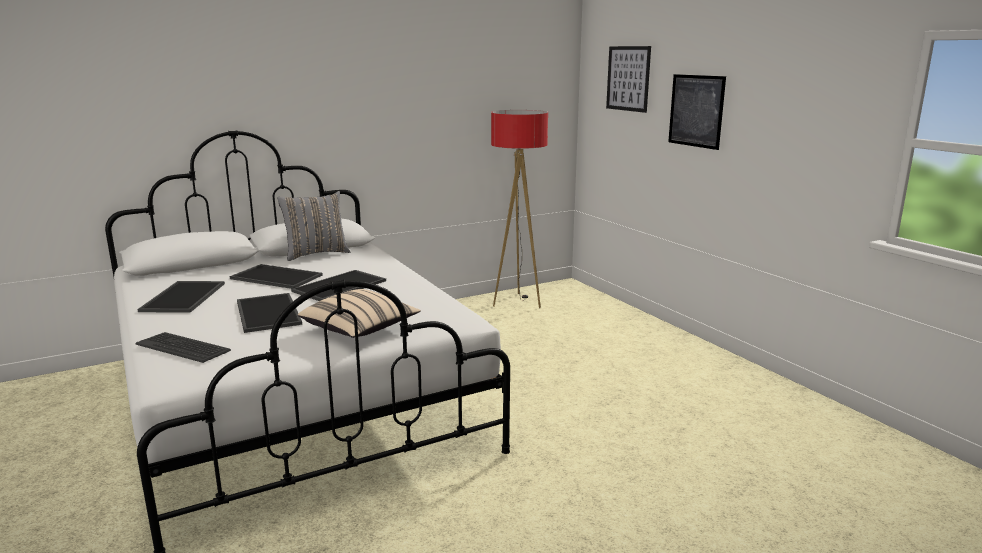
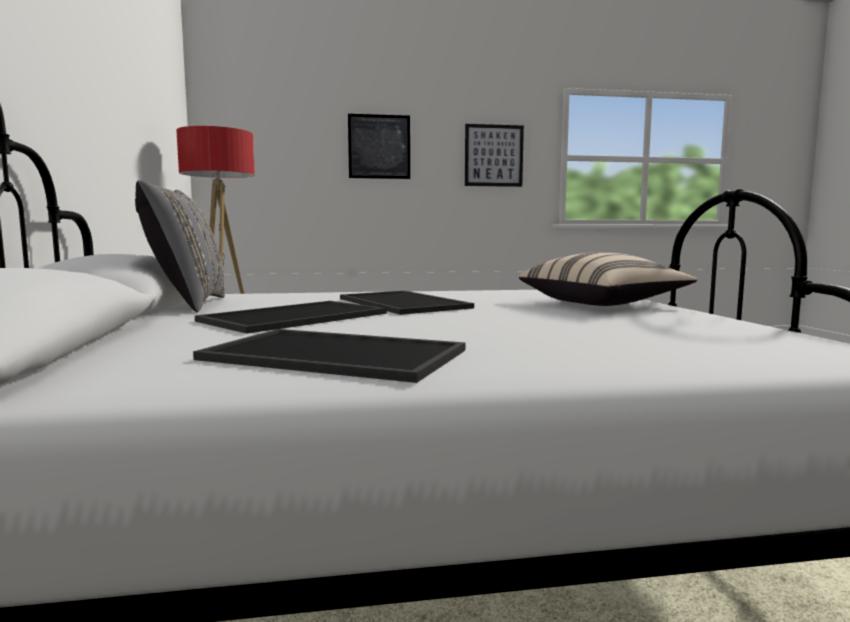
camera: 70 degrees left, 10 degrees down
keyboard [136,332,231,363] -> none
tray [237,293,302,333] -> none
picture [606,46,651,113] -> picture moved to [465,124,524,187]

